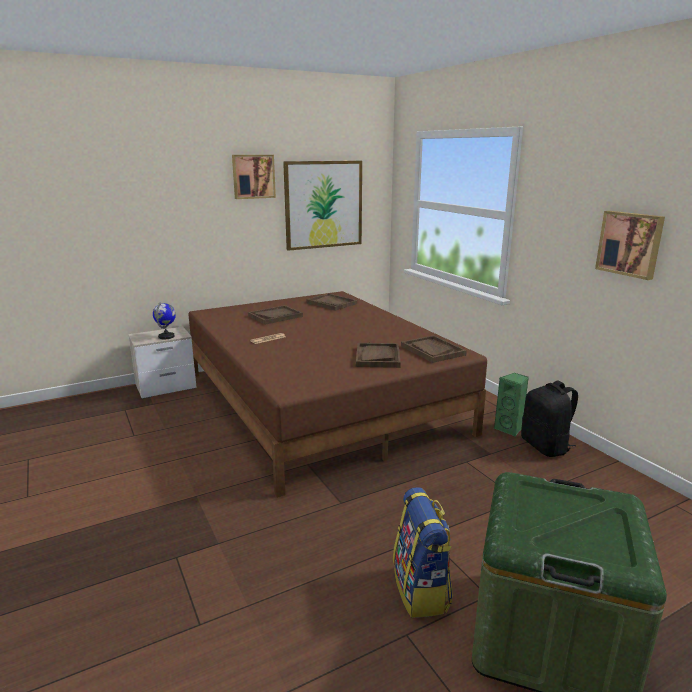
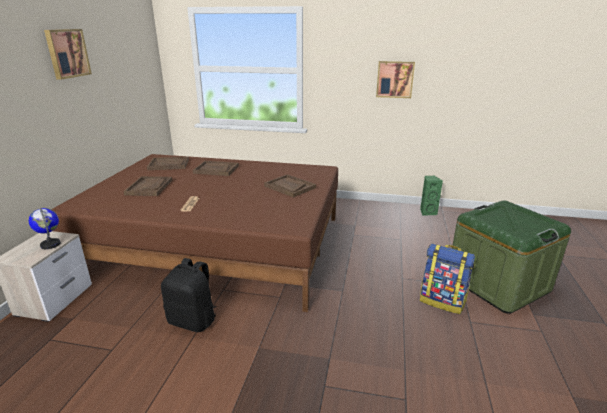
camera: 50 degrees left, 5 degrees up
picture [283,161,362,251] -> none
brown tray [401,335,467,363] -> brown tray moved to [193,161,239,176]
green speaker [494,373,529,437] -> green speaker moved to [420,176,443,216]
black backpack [521,381,578,457] -> black backpack moved to [161,258,217,332]

